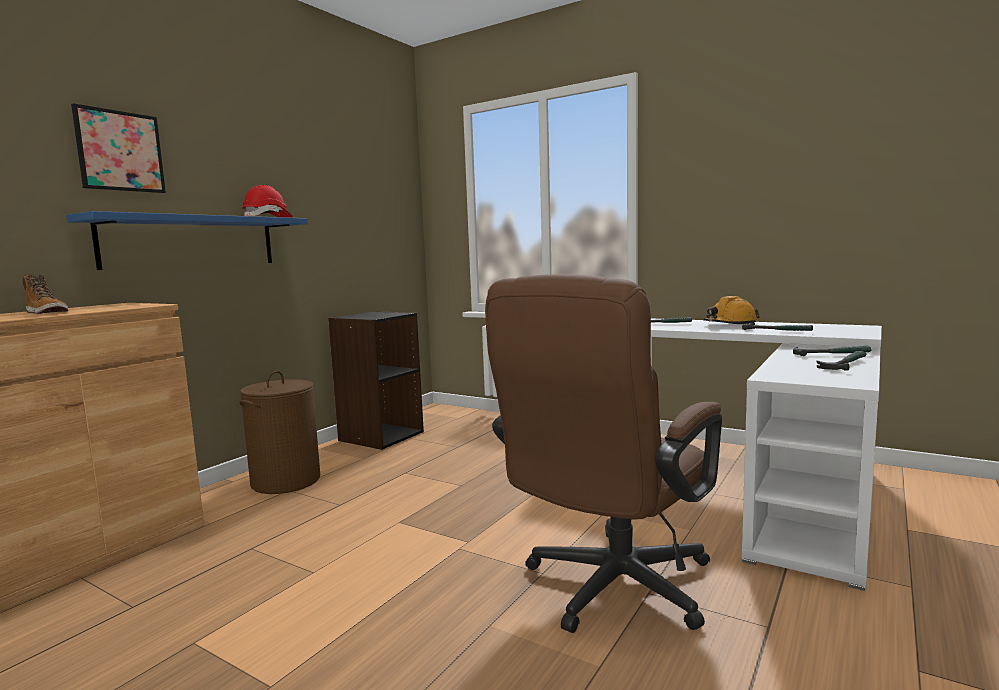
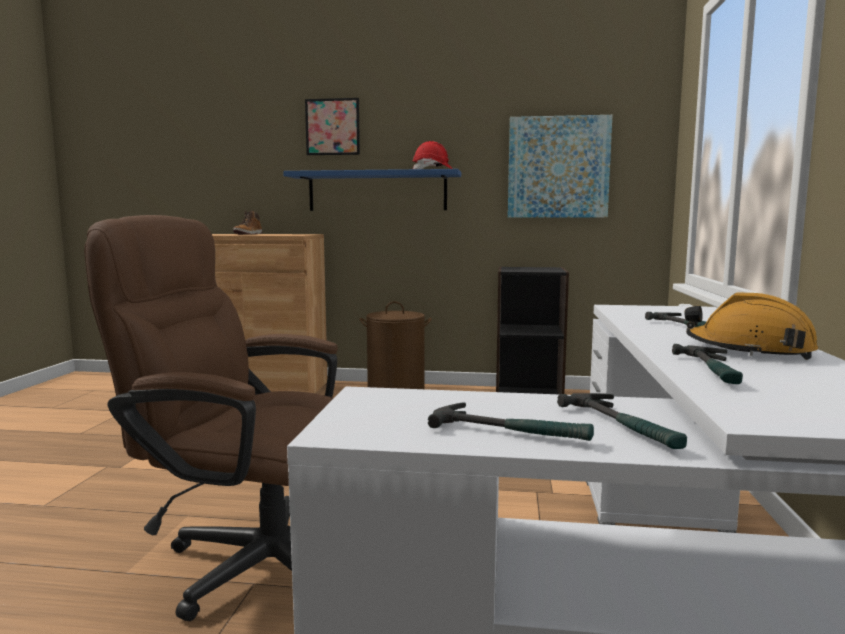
camera: 65 degrees right, 0 degrees up
none -> picture [508,115,612,218]

